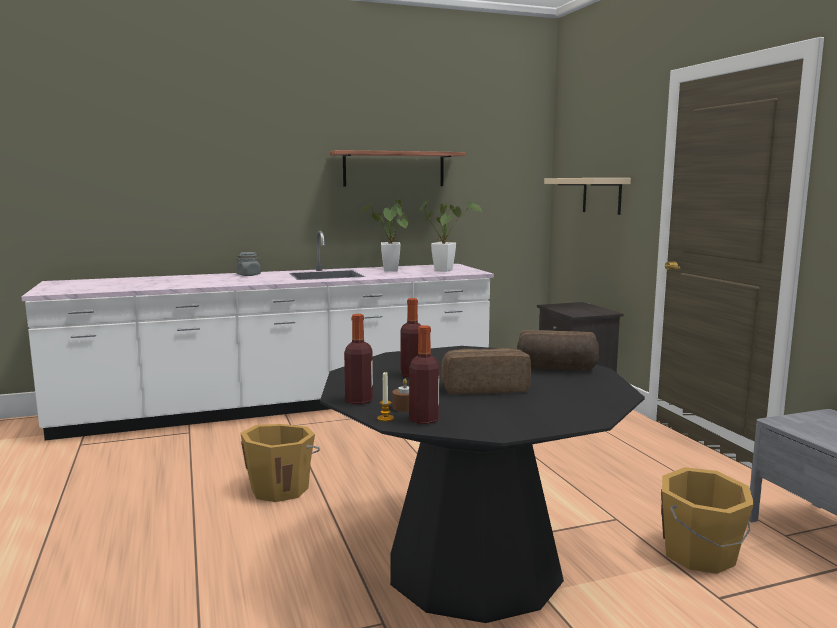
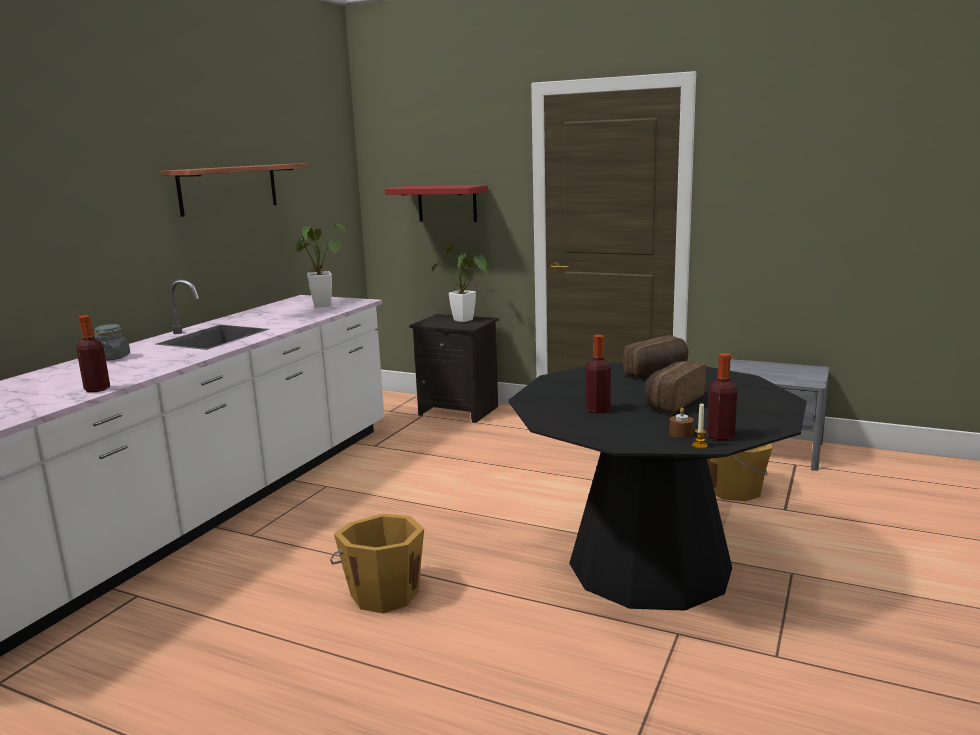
camera: 45 degrees left, 5 degrees up
bottle [344,314,373,405] -> bottle moved to [76,315,110,392]
potted plant [360,199,409,272] -> potted plant moved to [431,246,490,322]
beige shelf [544,178,631,215] -> red shelf [385,185,488,222]

